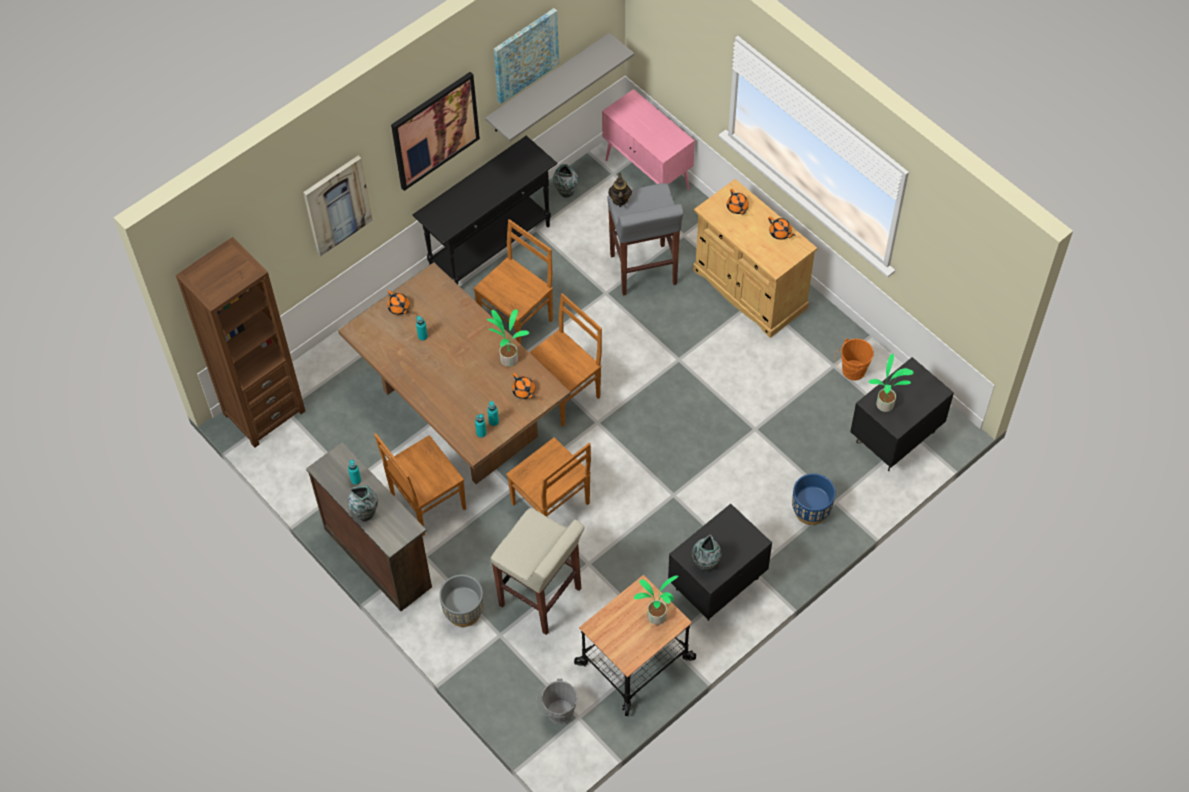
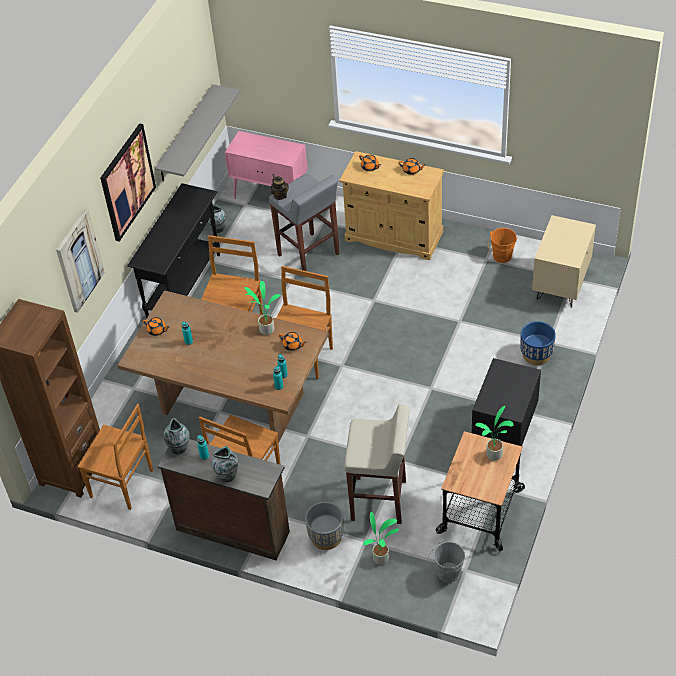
camera: 25 degrees left, 10 degrees down
picture [494,8,559,104] -> none
brown chair [506,437,591,517] -> brown chair moved to [78,404,153,510]
vase [692,534,722,571] -> vase moved to [163,418,190,454]
black nightstand [850,357,954,471] -> beige nightstand [532,215,596,307]
potted plant [868,353,914,412] -> potted plant moved to [363,512,399,565]

